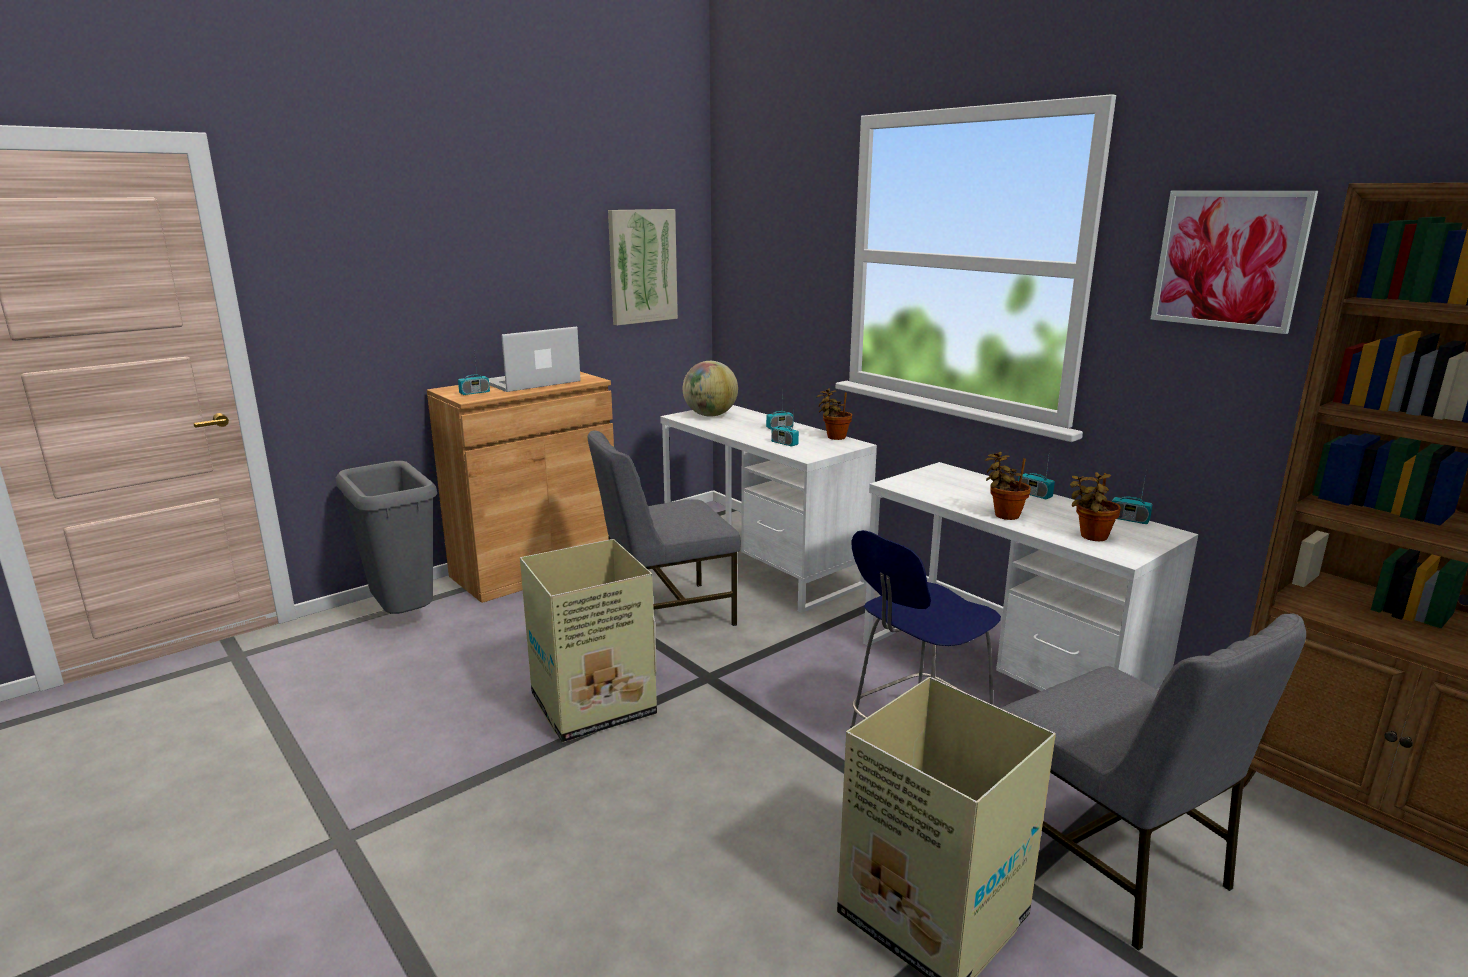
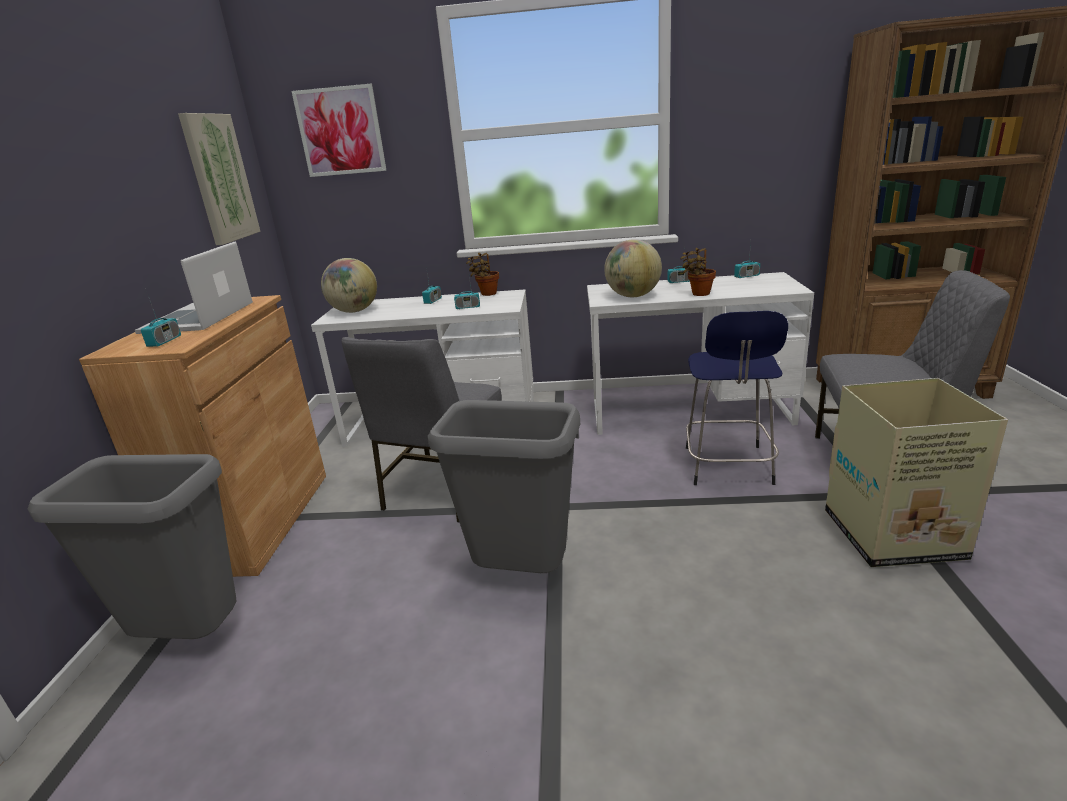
camera: 45 degrees left, 5 degrees up
cardboard box [520,539,657,743] -> grey trash can [427,400,580,573]
potted plant [1070,472,1121,541] -> none
picture [1151,191,1318,334] -> picture moved to [291,84,387,177]
none -> globe [604,239,662,297]

